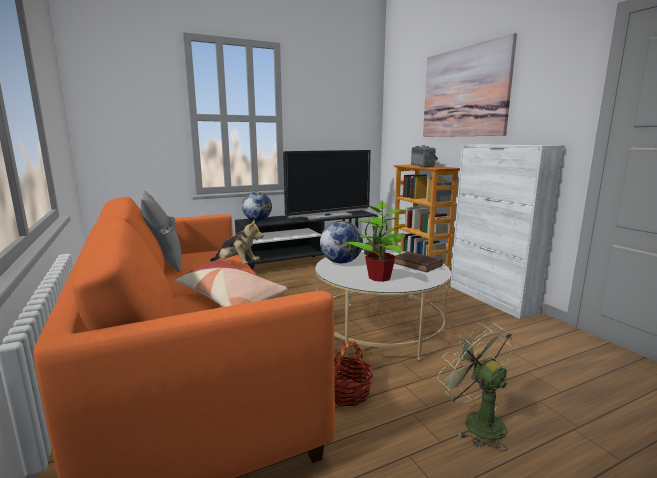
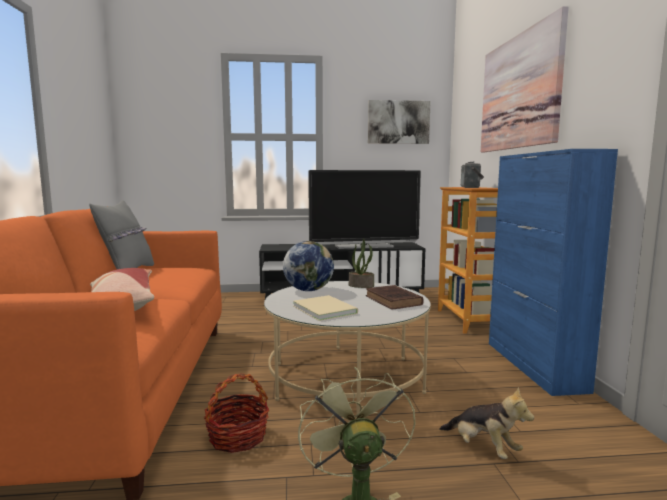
camera: 20 degrees right, 5 degrees down
plush toy [210,220,264,264] -> plush toy moved to [439,387,534,459]
globe [242,192,272,221] -> none
potted plant [345,200,406,282] -> beige book [293,295,358,321]
white cabinet [450,145,565,319] -> blue cabinet [489,149,618,396]
none -> picture [368,100,431,144]

